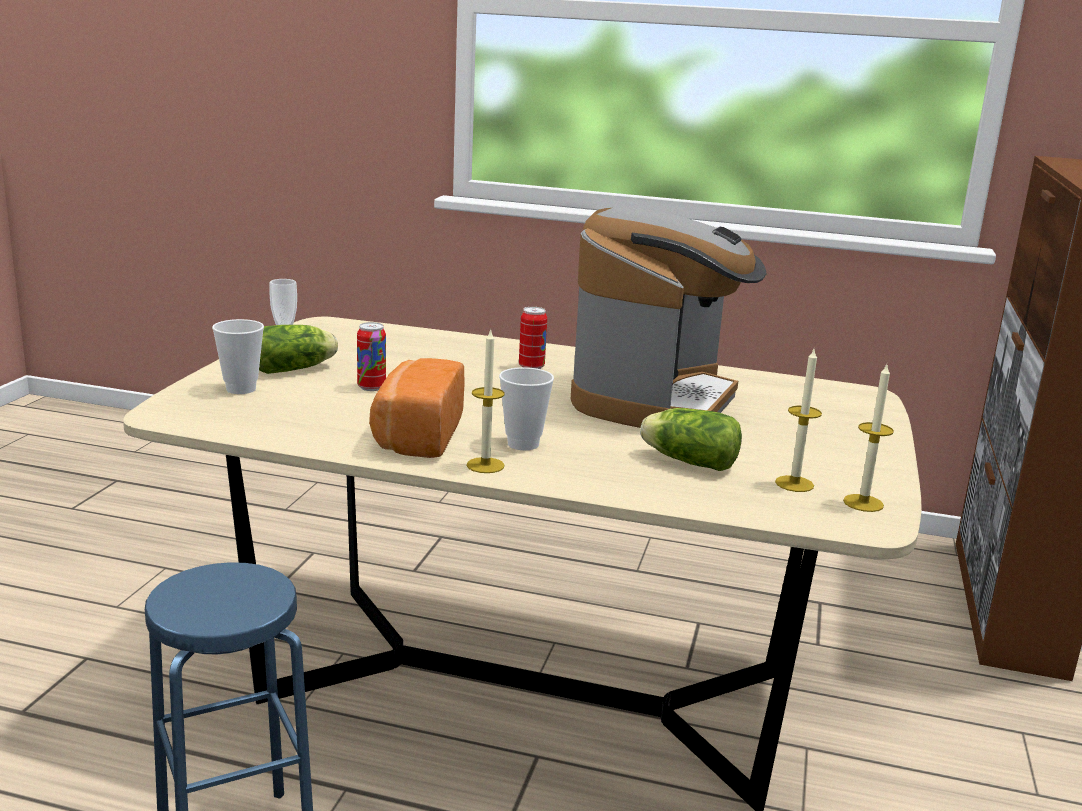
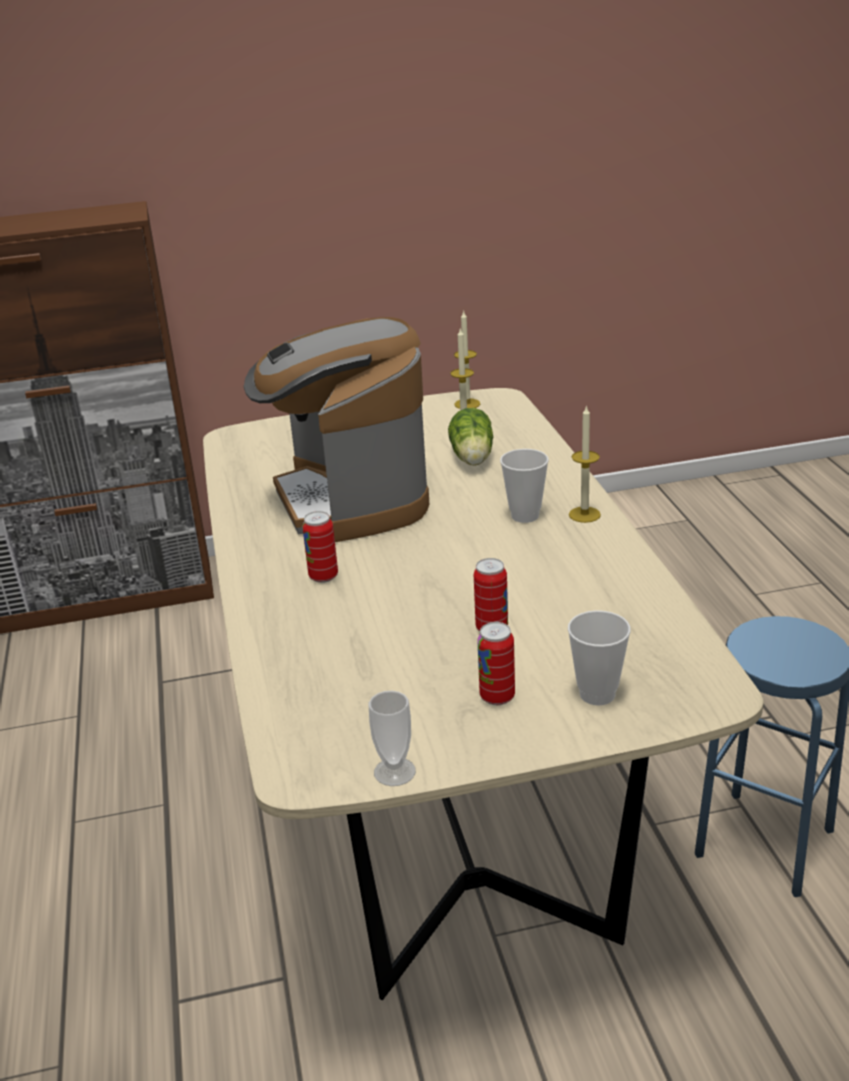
camera: 115 degrees left, 10 degrees up
lettuce [259,325,338,374] -> can [477,622,515,705]
bread [369,358,465,458] -> none
coffee machine [571,207,767,428] -> coffee machine turned 105 degrees counterclockwise [244,317,429,542]

